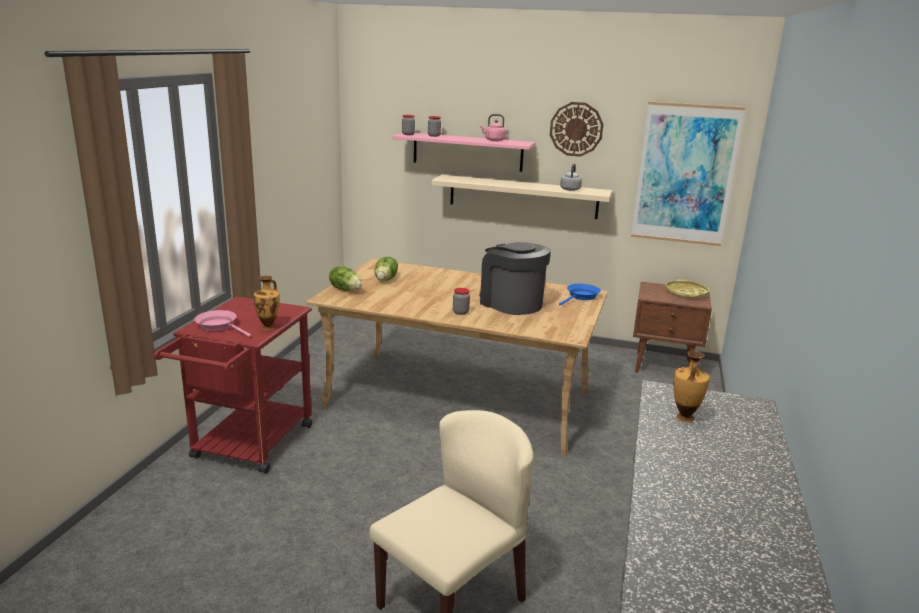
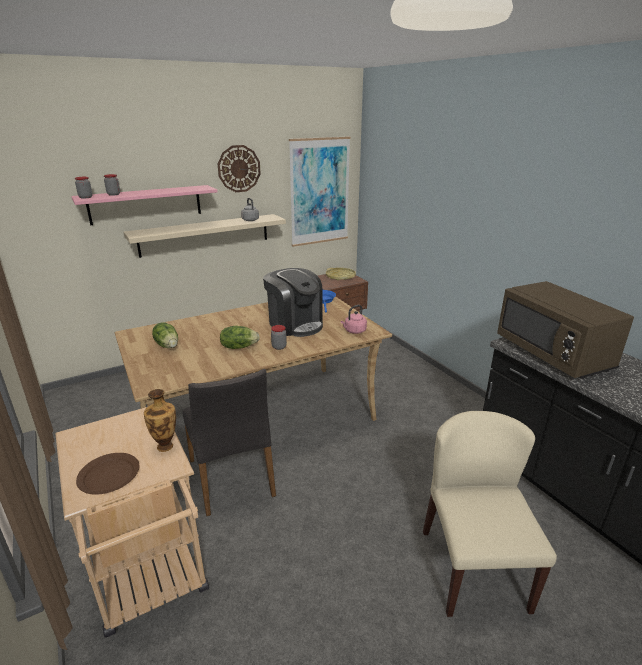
camera: 45 degrees left, 5 degrees up
red cart [154,296,312,473] -> beige cart [55,407,209,638]
pink frying pan [195,310,251,337] -> brown plate [76,453,139,494]
lettuce [329,267,362,291] -> lettuce moved to [220,326,260,349]
coffee machine [479,242,551,315] -> coffee machine turned 135 degrees counterclockwise [263,268,323,337]
pink kettle [480,114,506,141] -> pink kettle moved to [341,305,367,334]
vase [673,351,710,422] -> brown microwave [497,281,634,379]
none -> grey chair [182,369,276,516]

